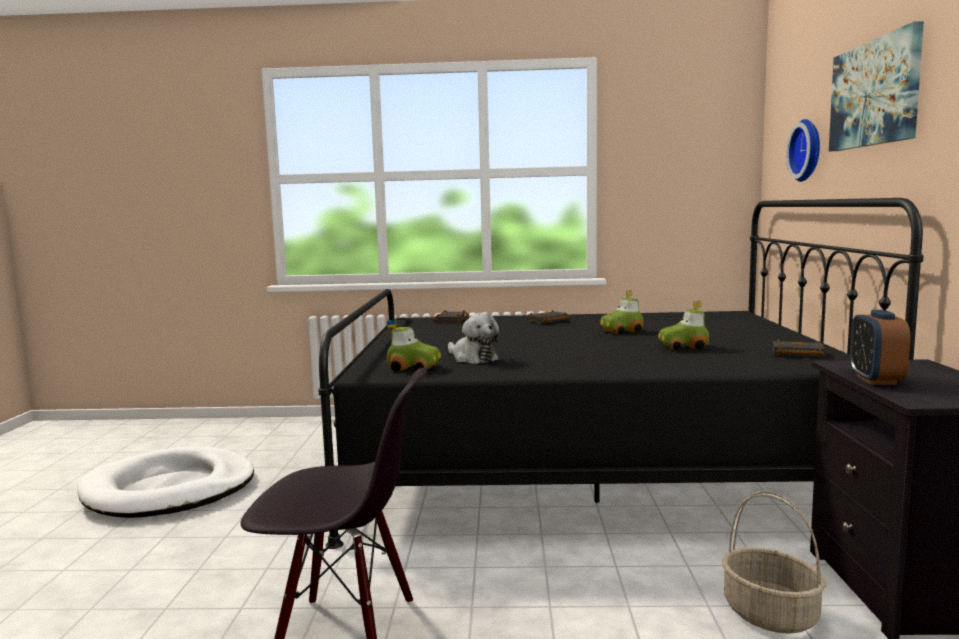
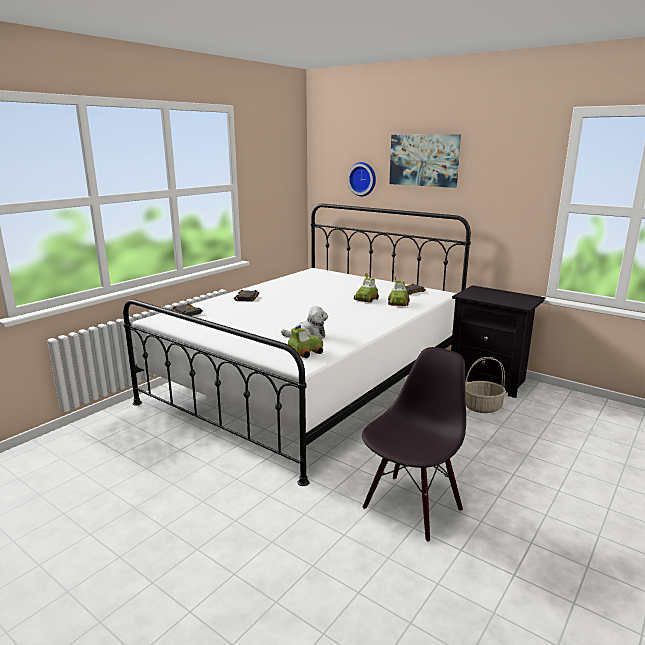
camera: 55 degrees left, 10 degrees up
white dog bed [77,446,254,518] -> none
black bed [318,198,923,549] -> white bed [123,204,471,486]
toy car [600,290,643,334] -> toy car moved to [388,277,410,306]
alarm clock [850,310,911,385] -> none

